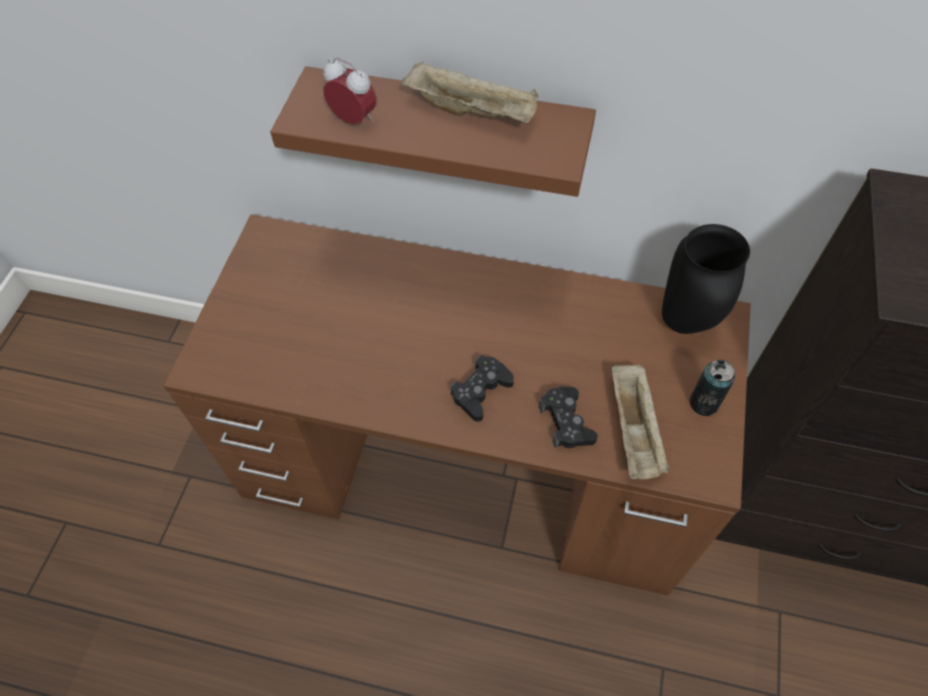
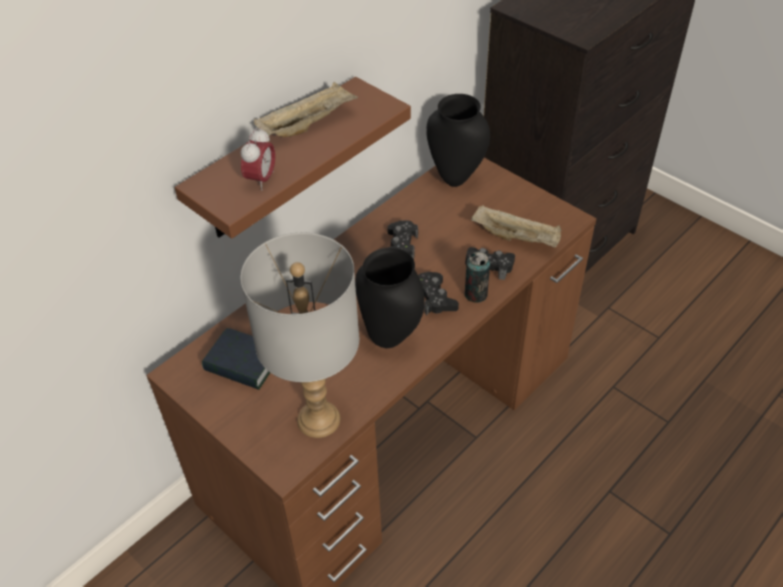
camera: 60 degrees left, 10 degrees down
alarm clock [323,57,377,125] -> alarm clock turned 135 degrees clockwise [241,127,275,190]
can [690,360,735,416] -> can moved to [464,252,490,303]
none -> book [202,328,270,390]
none -> grey table lamp [241,233,359,438]
none -> black vase [355,247,425,348]
none -> black game controller [387,220,418,259]

